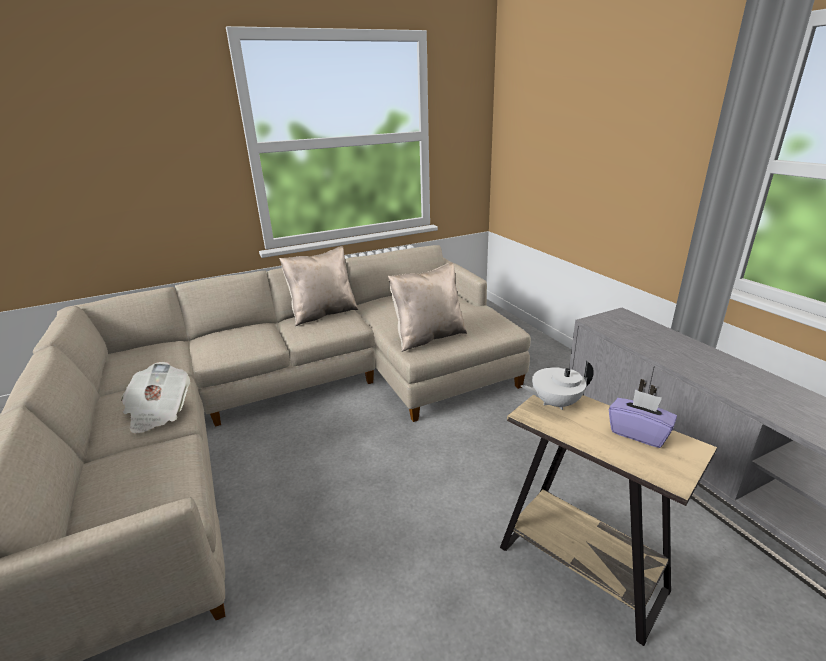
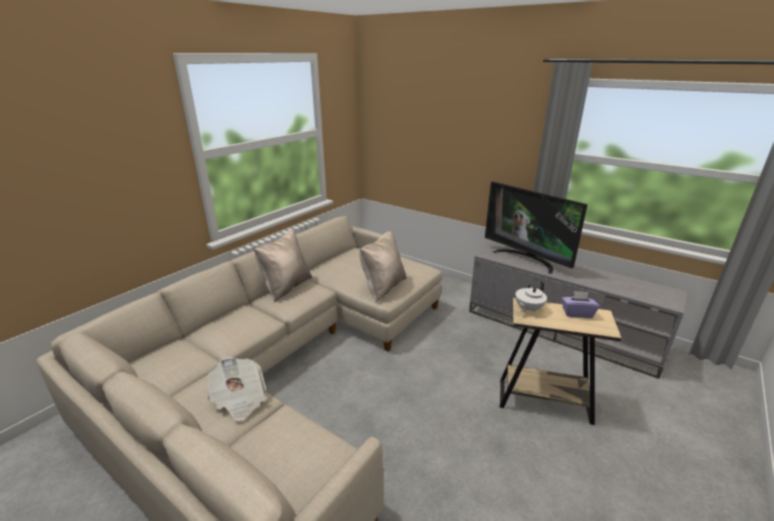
camera: 30 degrees left, 0 degrees up
none -> television [485,181,588,274]

